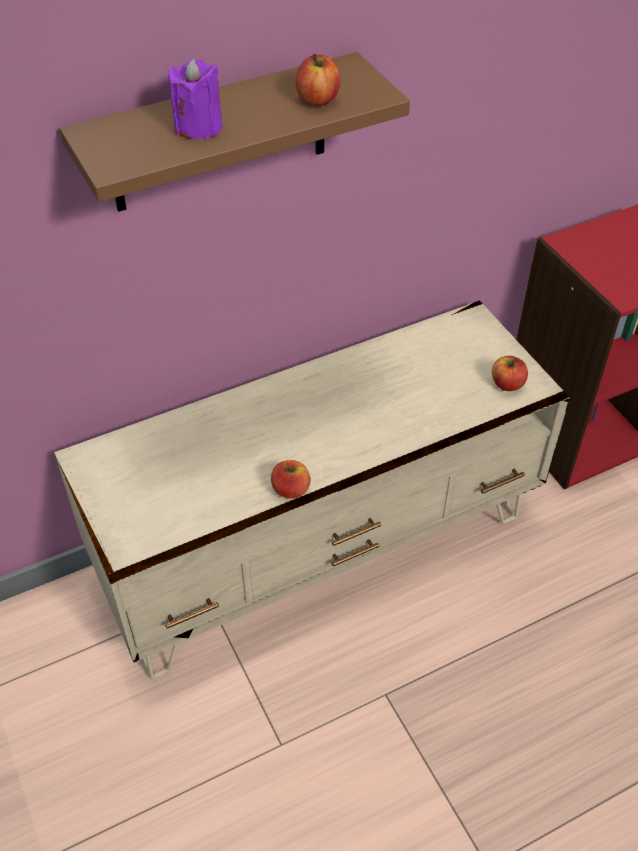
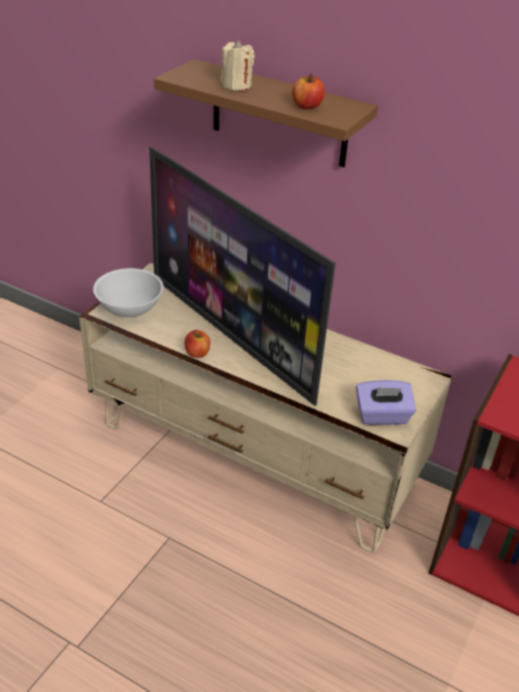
camera: 55 degrees right, 10 degrees down
purple candle [168,59,223,139] -> beige candle [221,40,255,91]
apple [492,356,528,391] -> purple tissue box [356,380,416,425]
none -> white bowl [93,268,164,317]
none -> television [149,146,336,406]

